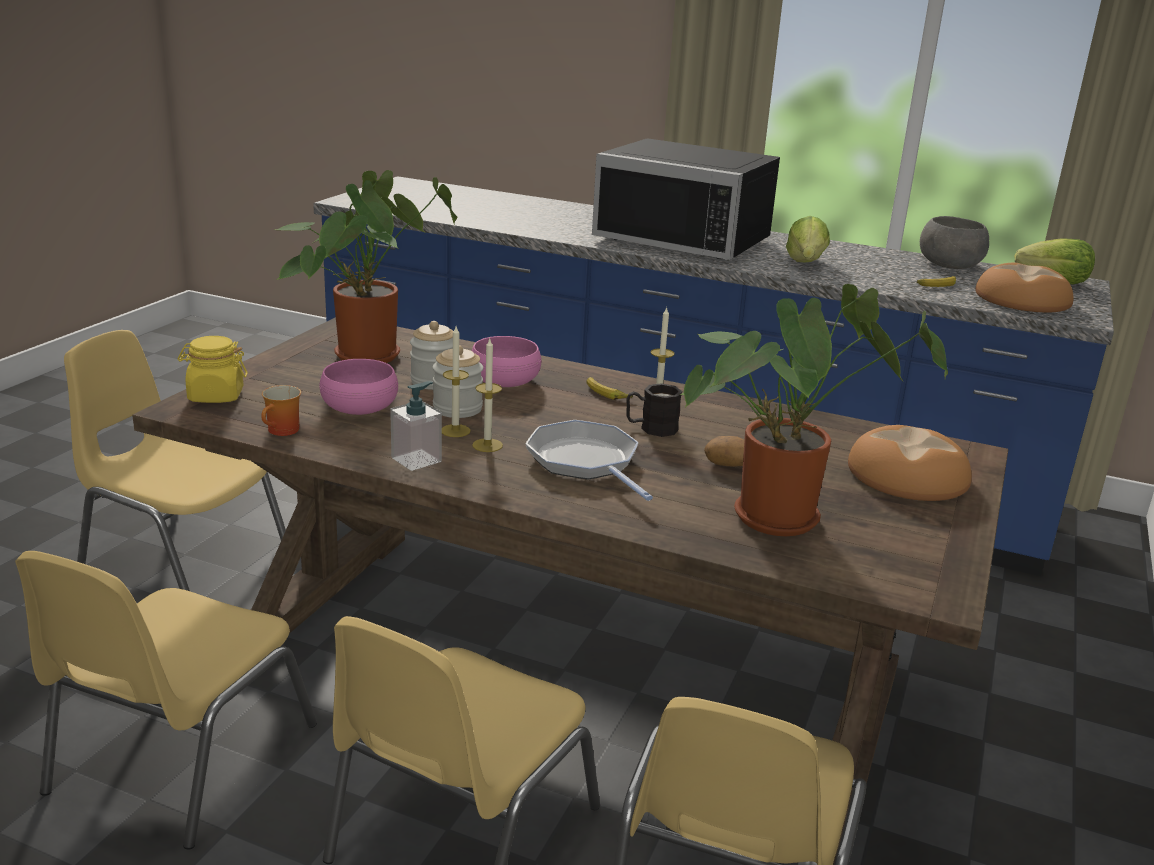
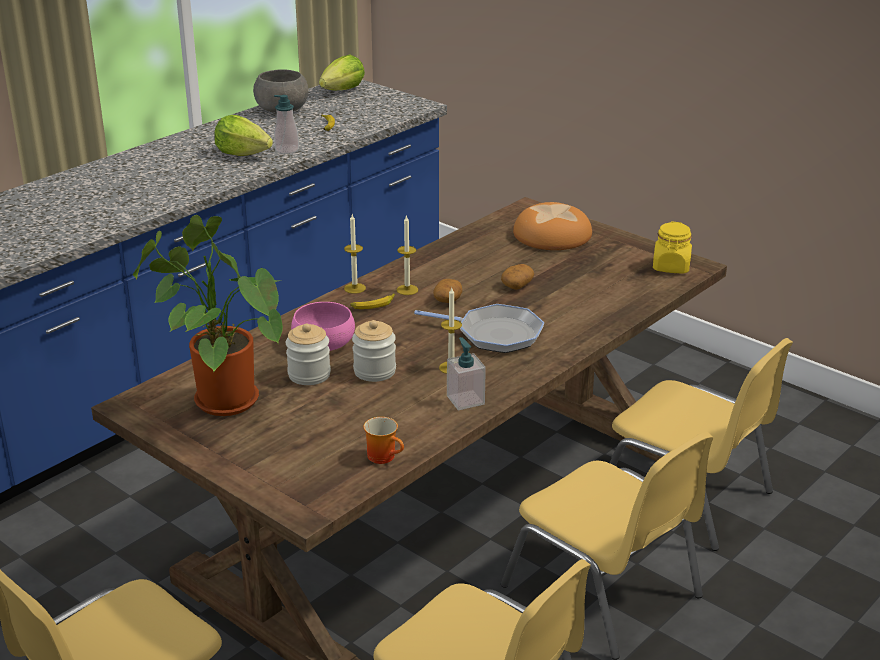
camera: 70 degrees left, 5 degrees up
yellow jar [177,336,248,403] -> yellow jar moved to [653,222,692,273]
pink bowl [320,359,398,415] -> none
candle [442,326,471,437] -> candle moved to [344,214,366,294]
frying pan [525,420,653,501] -> frying pan turned 150 degrees counterclockwise [414,304,544,353]
black microwave [592,138,780,260] -> none
black mug [626,383,682,437] -> potato [433,279,462,303]
potted plant [680,284,948,536] -> none
bread [975,263,1073,312] -> none
none -> soap dispenser [274,95,299,154]

